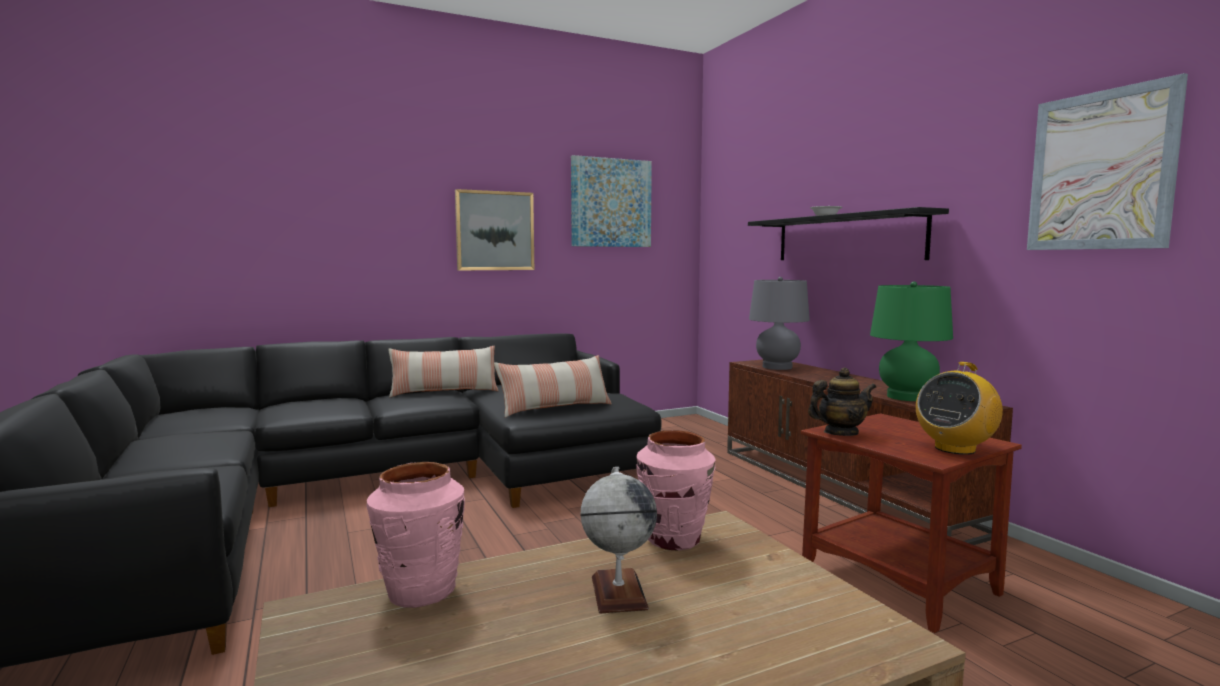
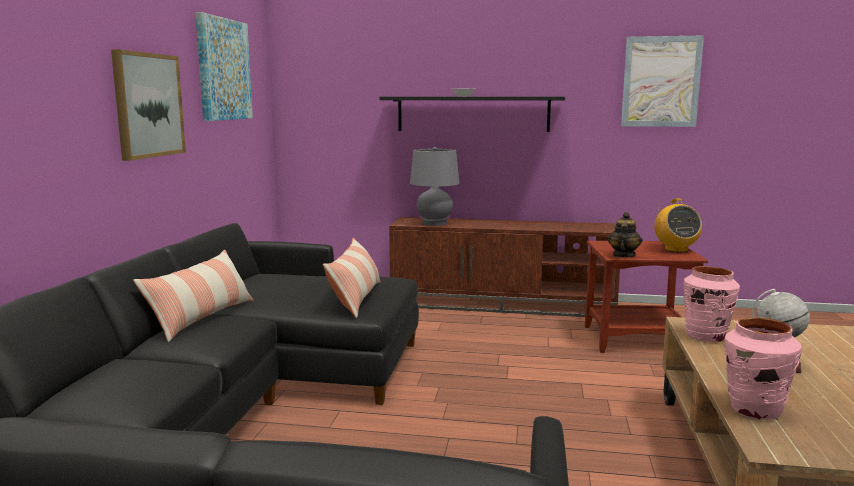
camera: 55 degrees left, 5 degrees up
green table lamp [870,281,953,401] -> none

